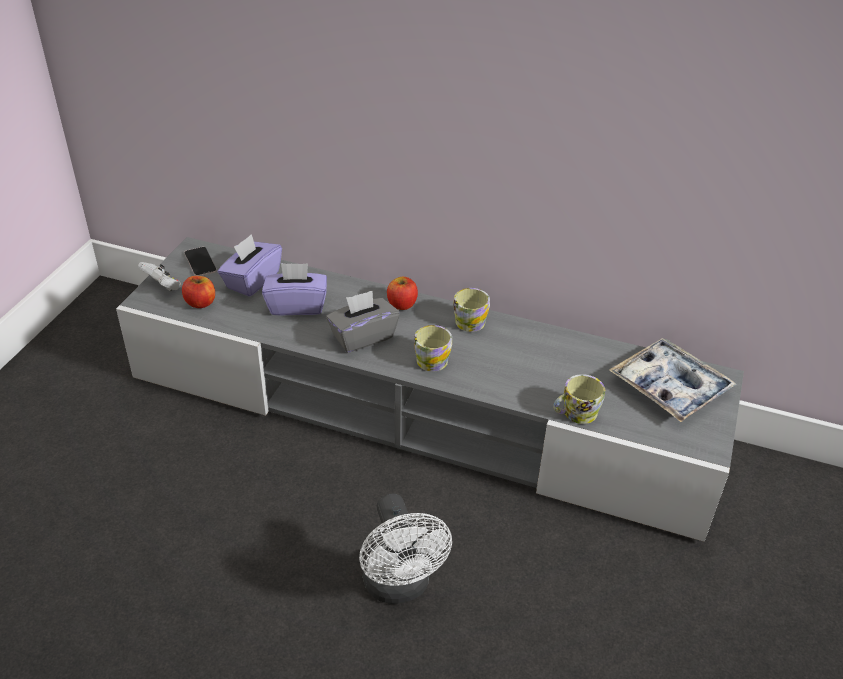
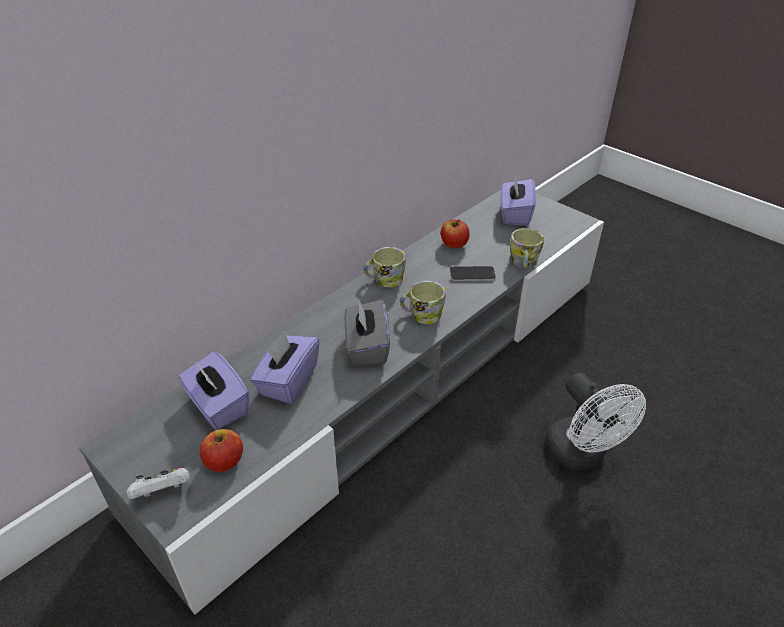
camera: 65 degrees left, 0 degrees up
phone [184,247,217,276] -> phone moved to [450,266,496,281]
white fan [359,494,452,604] -> white fan turned 60 degrees clockwise [545,373,646,471]
apple [387,277,418,310] -> apple moved to [441,220,470,248]
tray [609,338,737,422] -> purple tissue box [500,174,536,226]

